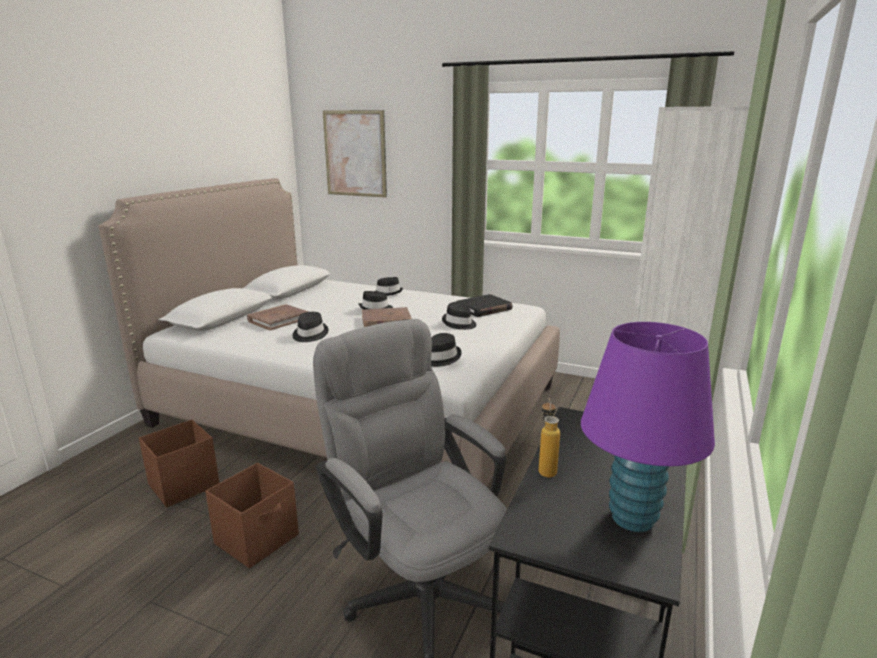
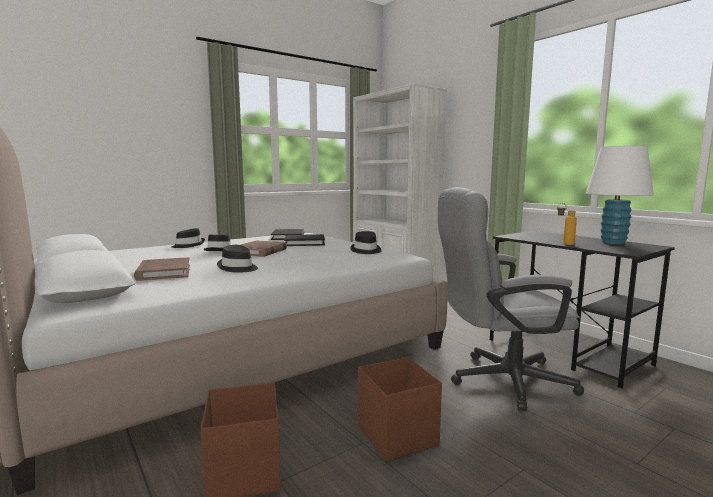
camera: 60 degrees left, 10 degrees down
picture [323,110,387,197] -> none
black hat [442,302,476,330] -> black book [284,234,325,246]
purple table lamp [581,322,715,532] -> white table lamp [586,145,654,244]

